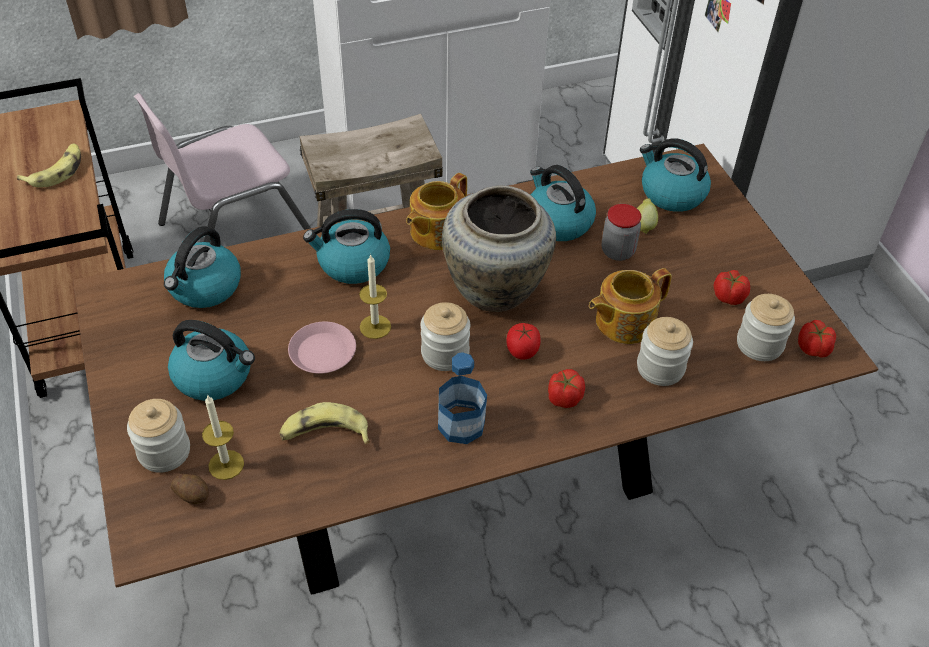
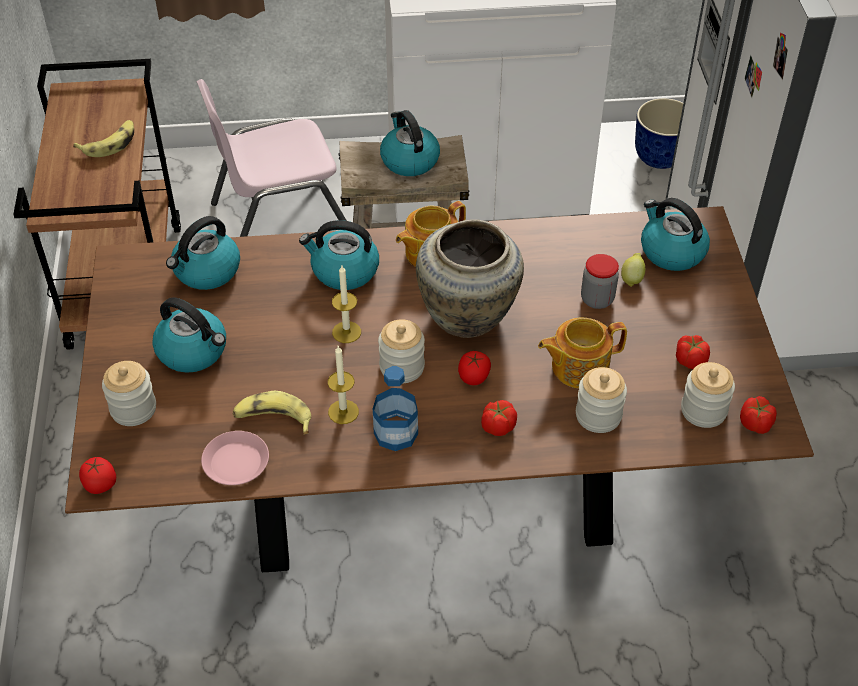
camera: 15 degrees right, 0 degrees up
potato [171,474,209,504] -> none
candle [202,394,244,480] -> candle moved to [328,346,359,424]
pink plate [288,322,356,374] -> pink plate moved to [201,431,269,485]
kettle [530,165,596,241] -> kettle moved to [380,110,440,176]
none -> tomato [79,457,116,494]
none -> planter [635,98,683,169]

